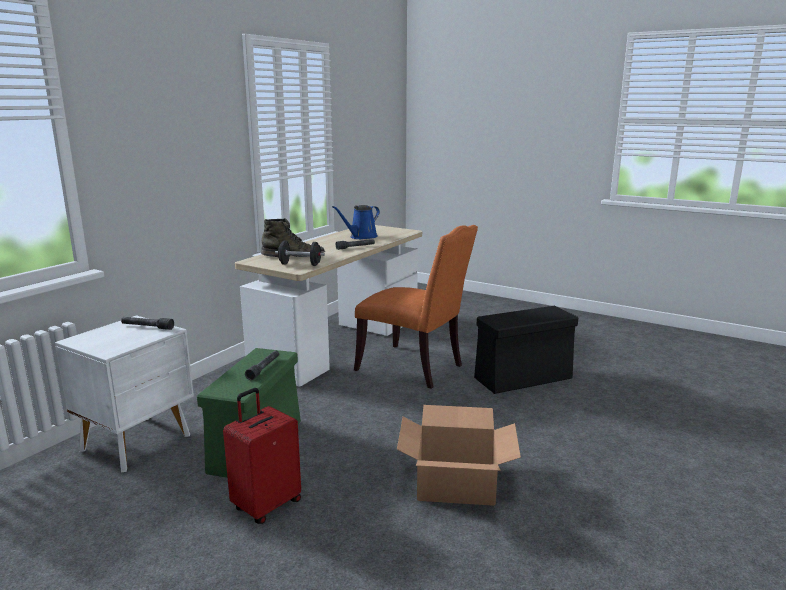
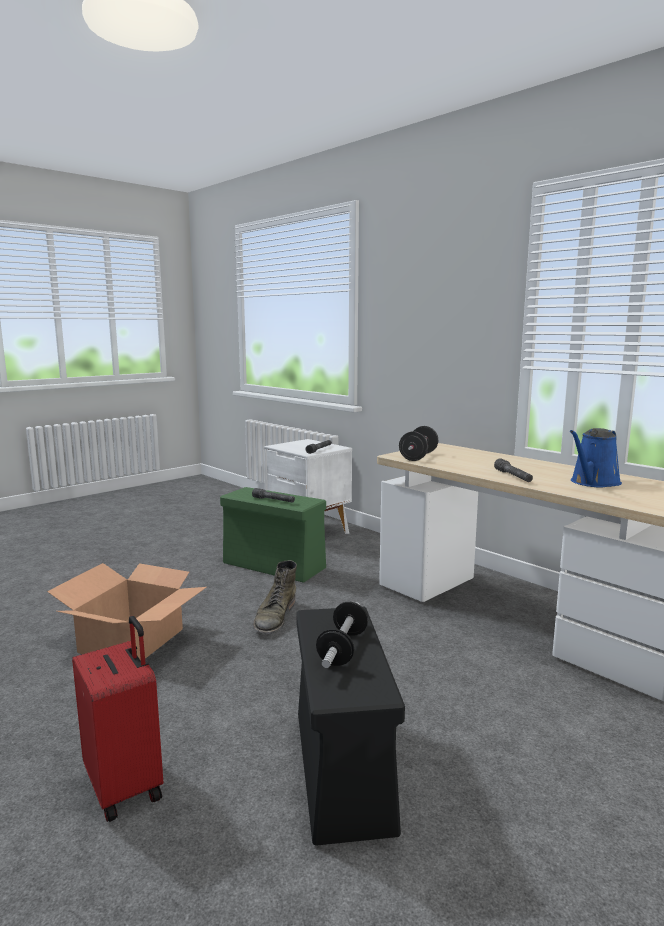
camera: 105 degrees right, 5 degrees down
red suitcase [223,388,301,524] -> red suitcase moved to [72,616,163,822]
green boot [261,218,325,257] -> green boot moved to [253,560,297,635]
blue watering can [332,205,380,239] -> blue watering can turned 105 degrees counterclockwise [570,428,622,488]
orange chair [354,225,478,389] -> none
none -> dumbbell [316,602,368,668]

